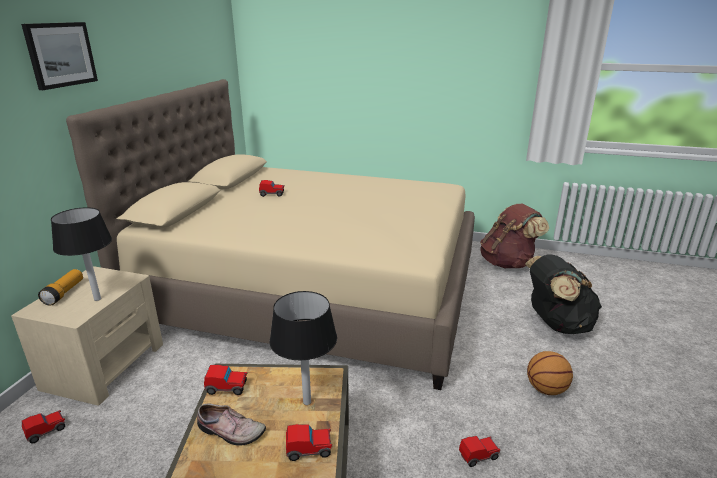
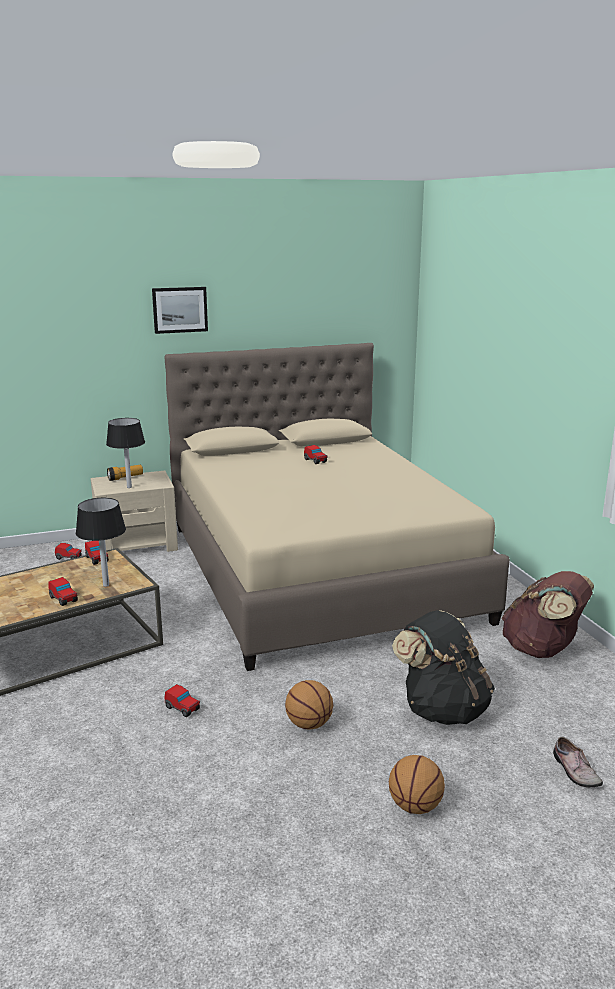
camera: 55 degrees right, 5 degrees down
shoe [197,404,266,446] -> shoe moved to [553,737,603,787]
none -> basketball [389,755,445,814]

